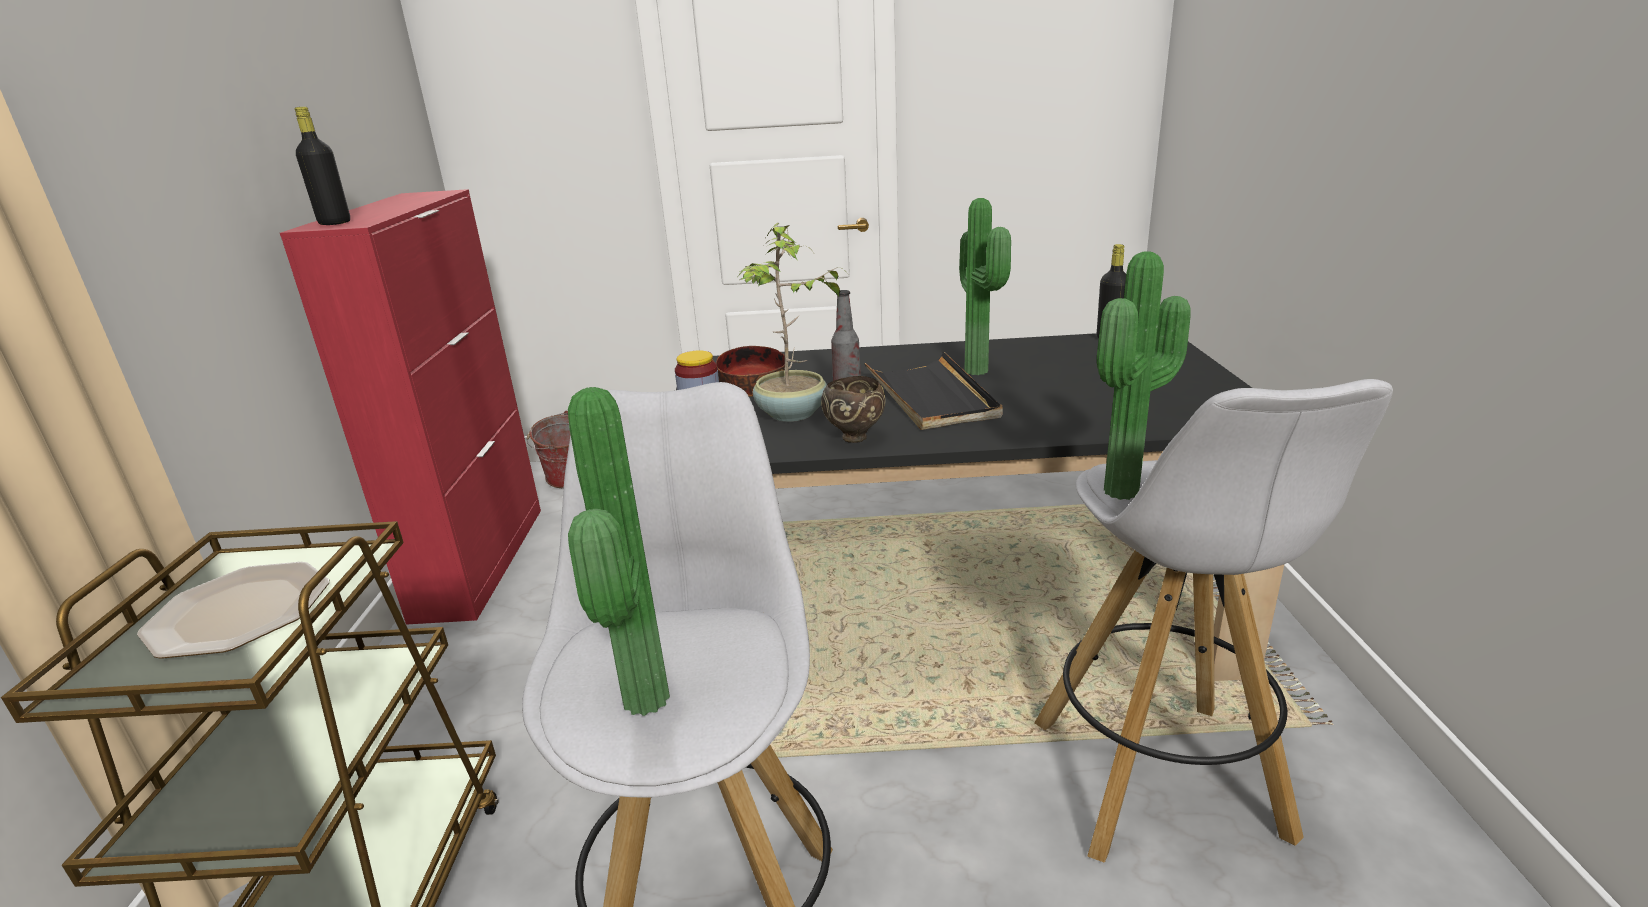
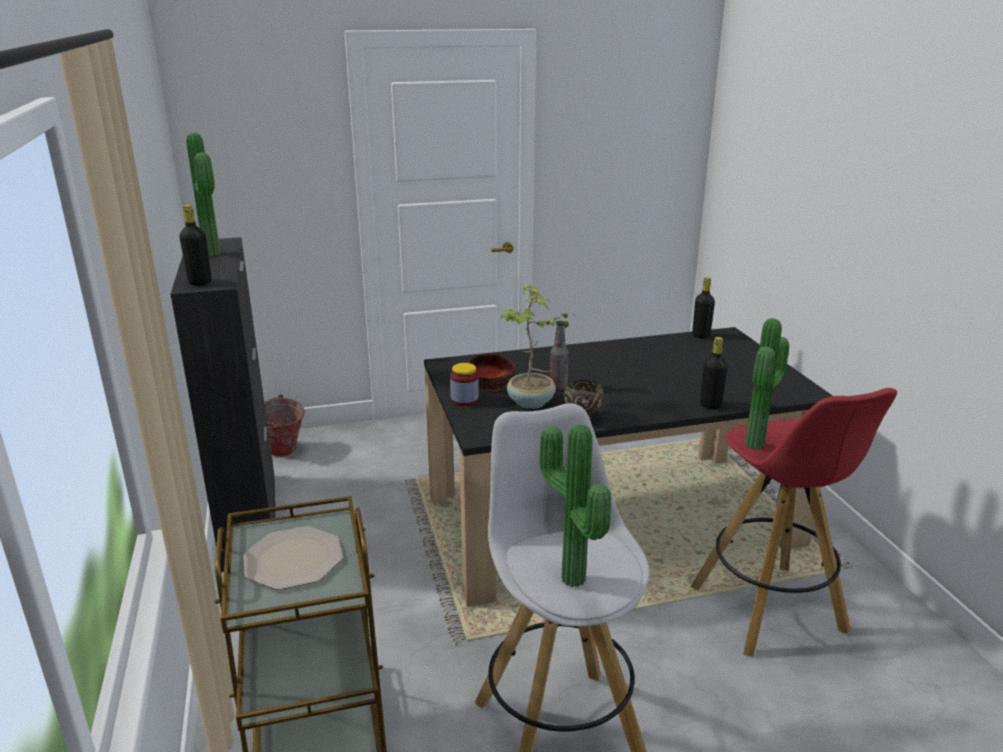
camera: 15 degrees left, 0 degrees up
red cabinet [280,189,541,625] -> black cabinet [170,237,276,572]
black tray [864,352,1003,430] -> none
potted plant [959,198,1011,375] -> potted plant moved to [186,133,221,256]
white stool [1034,379,1393,863] -> red stool [690,388,897,657]
none -> black bottle [700,337,728,409]

